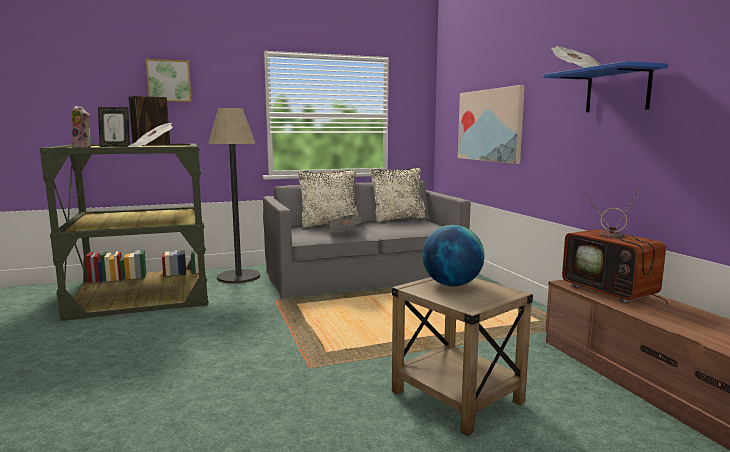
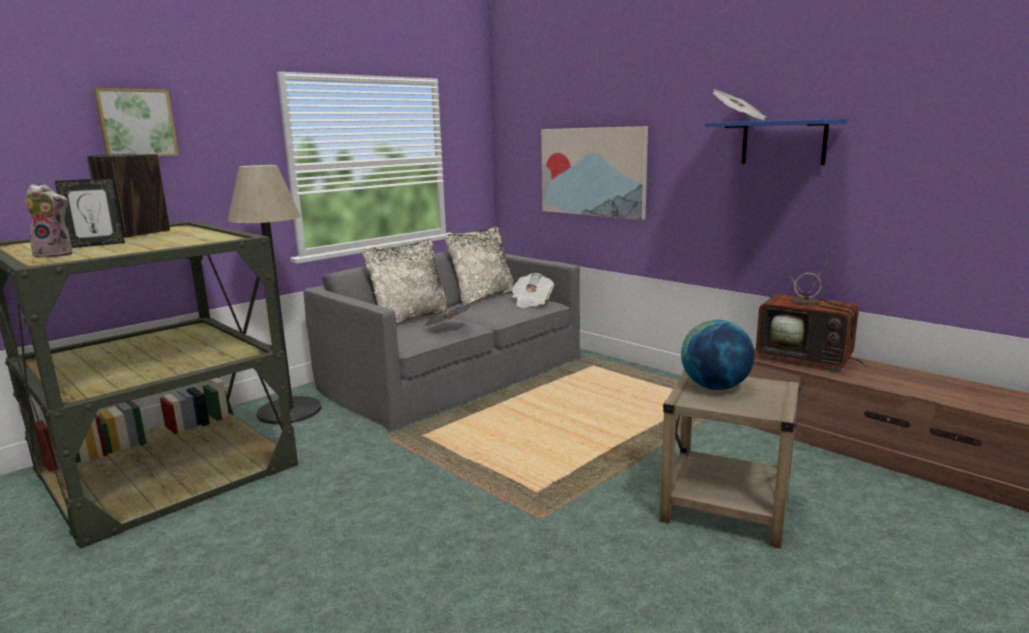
camera: 25 degrees left, 5 degrees up
newspaper [128,123,173,147] -> newspaper moved to [512,273,554,308]

